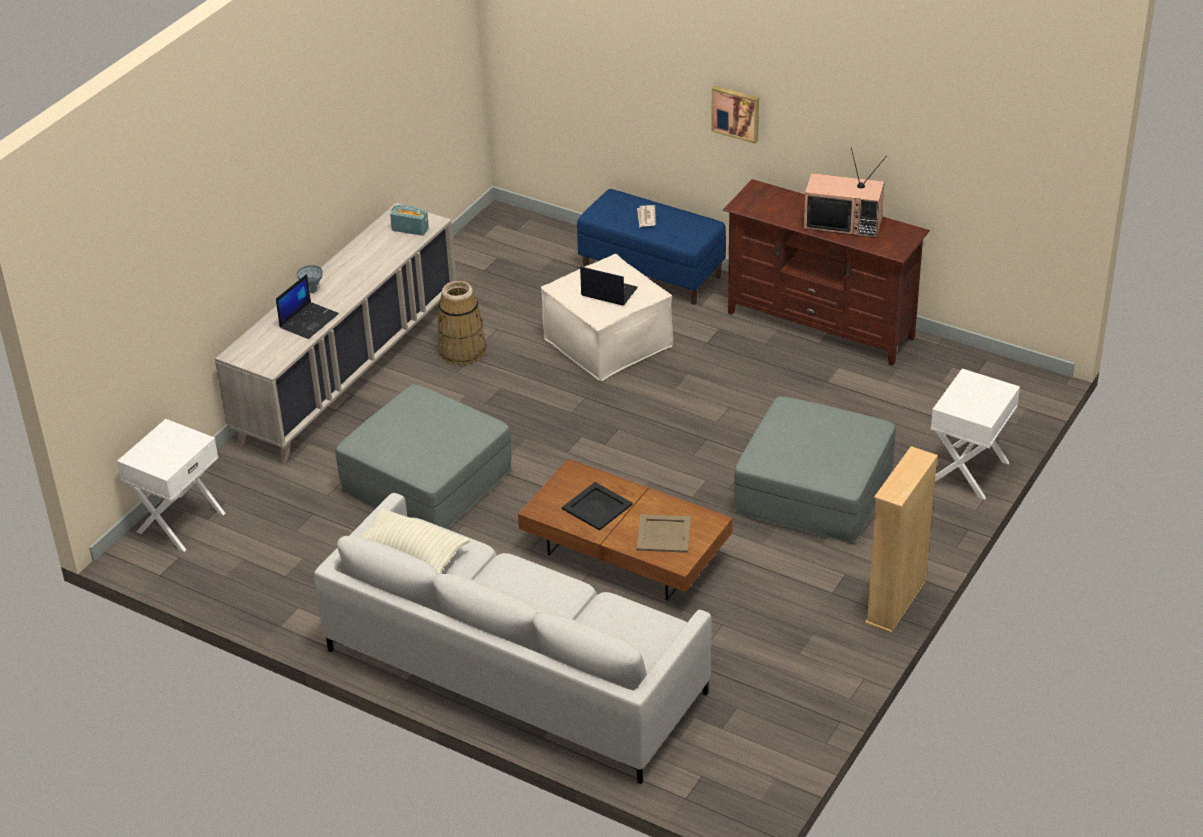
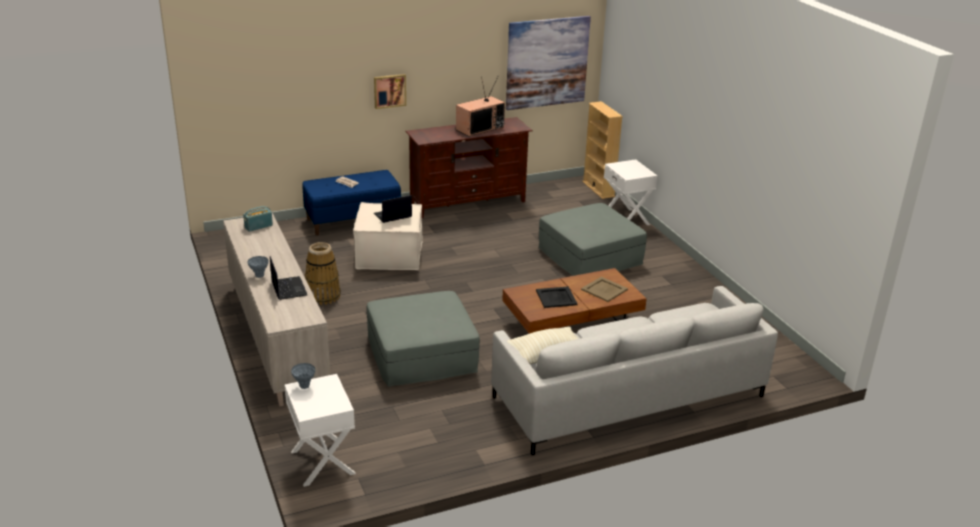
camera: 55 degrees left, 10 degrees down
beige bookcase [865,446,938,633] -> beige bookcase moved to [582,101,623,199]
none -> grey vase [291,363,315,389]
none -> picture [506,16,591,110]

